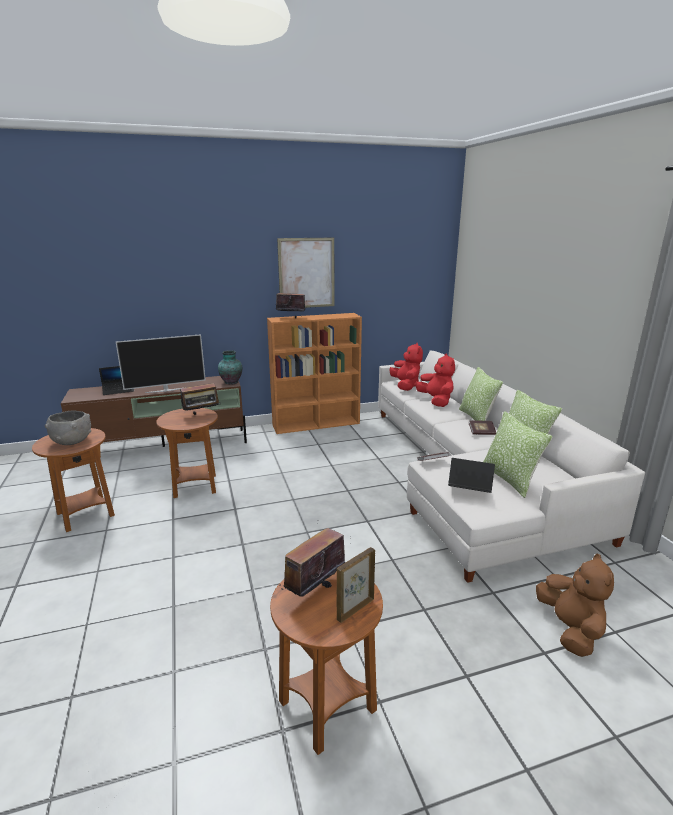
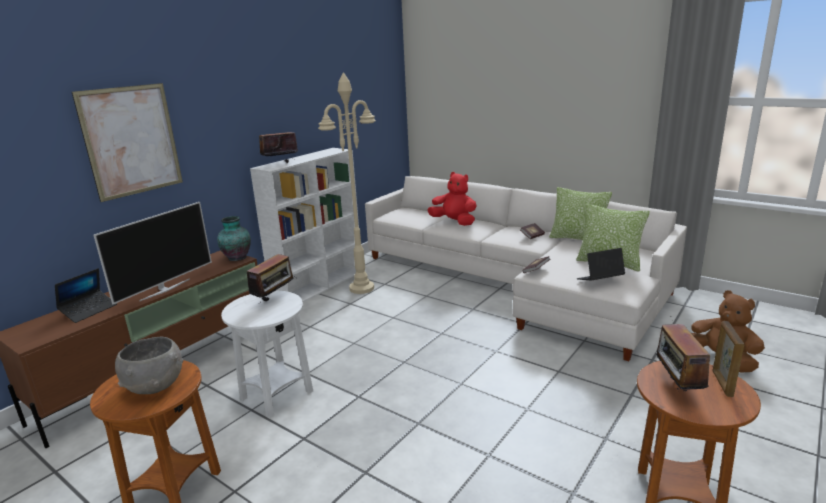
camera: 35 degrees left, 0 degrees up
brown side table [156,408,218,498] -> white side table [221,291,313,418]
orange bookcase [267,313,362,434] -> white bookcase [250,148,359,302]
picture [277,238,334,308] -> picture moved to [72,83,183,202]
red plush toy [389,343,423,391] -> none
pillow [459,367,503,421] -> none
none -> beige floor lamp [318,72,376,294]

